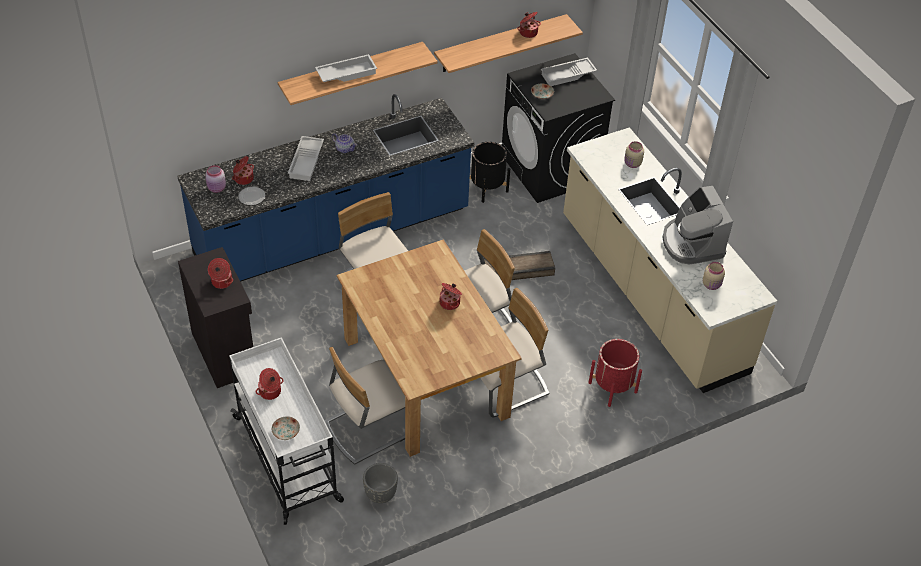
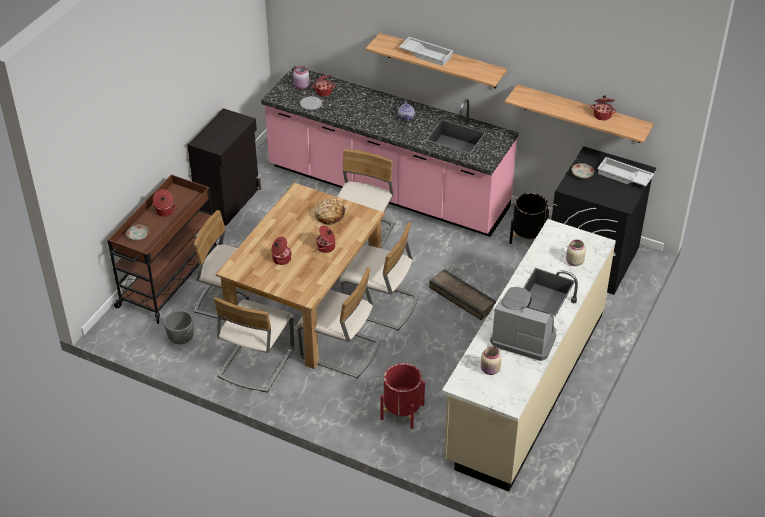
camera: 55 degrees right, 5 degrees down
blue counter [178,94,475,282] -> pink counter [261,66,518,237]
cooking pot [208,258,233,289] -> cooking pot moved to [271,237,292,265]
white cart [229,337,344,525] -> brown cart [107,174,223,324]
white tray [288,136,324,181] -> none
coffee machine [662,186,733,264] -> coffee machine turned 75 degrees clockwise [490,287,556,361]
none -> beige chair [214,297,294,392]
none -> bread [314,198,347,225]

